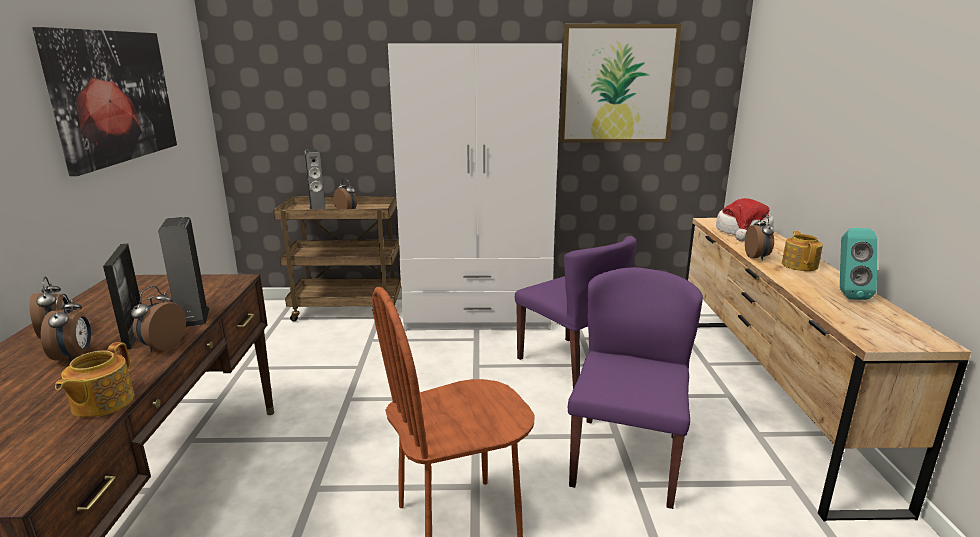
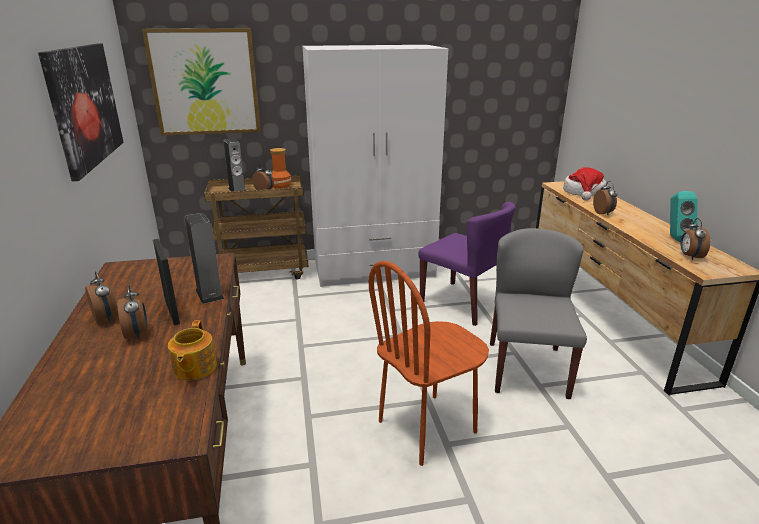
camera: 10 degrees left, 5 degrees up
alarm clock [131,286,186,352] -> alarm clock moved to [680,218,710,260]
picture [560,24,682,142] -> picture moved to [142,28,261,135]
purple chair [568,267,703,509] -> grey chair [490,228,587,399]
teapot [782,231,823,271] -> none
none -> vase [270,148,291,189]

